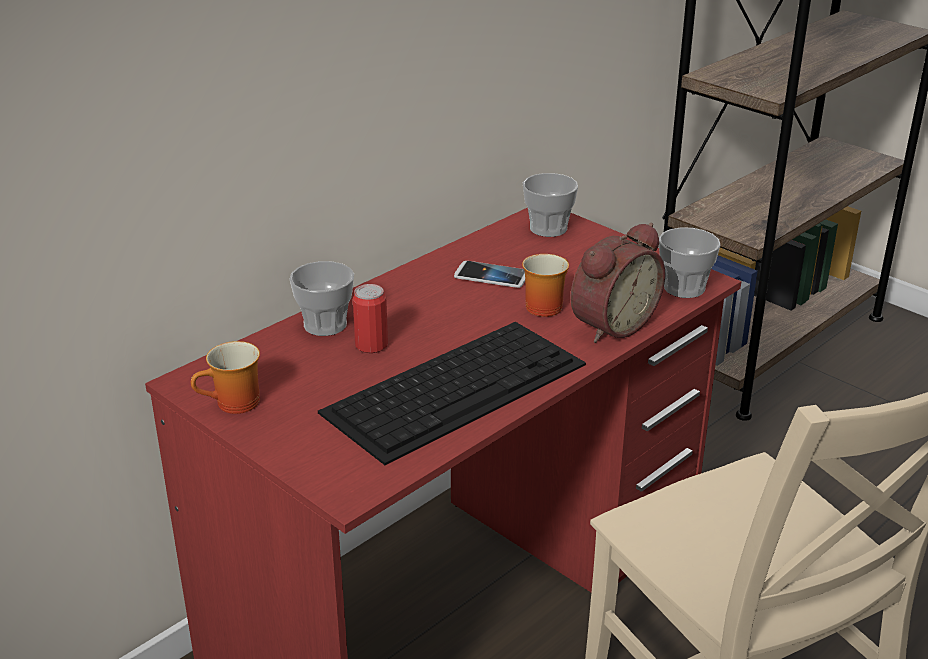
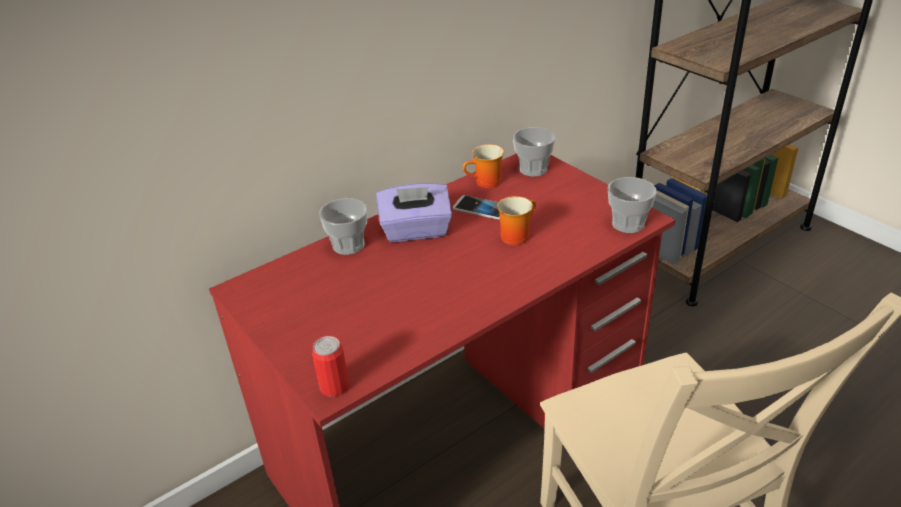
camera: 10 degrees right, 5 degrees up
mug [191,341,260,414] -> mug moved to [463,144,504,188]
keyboard [318,322,586,465] -> none
can [353,284,388,353] -> can moved to [312,336,349,397]
alarm clock [570,223,665,343] -> none
none -> purple tissue box [376,183,452,242]

